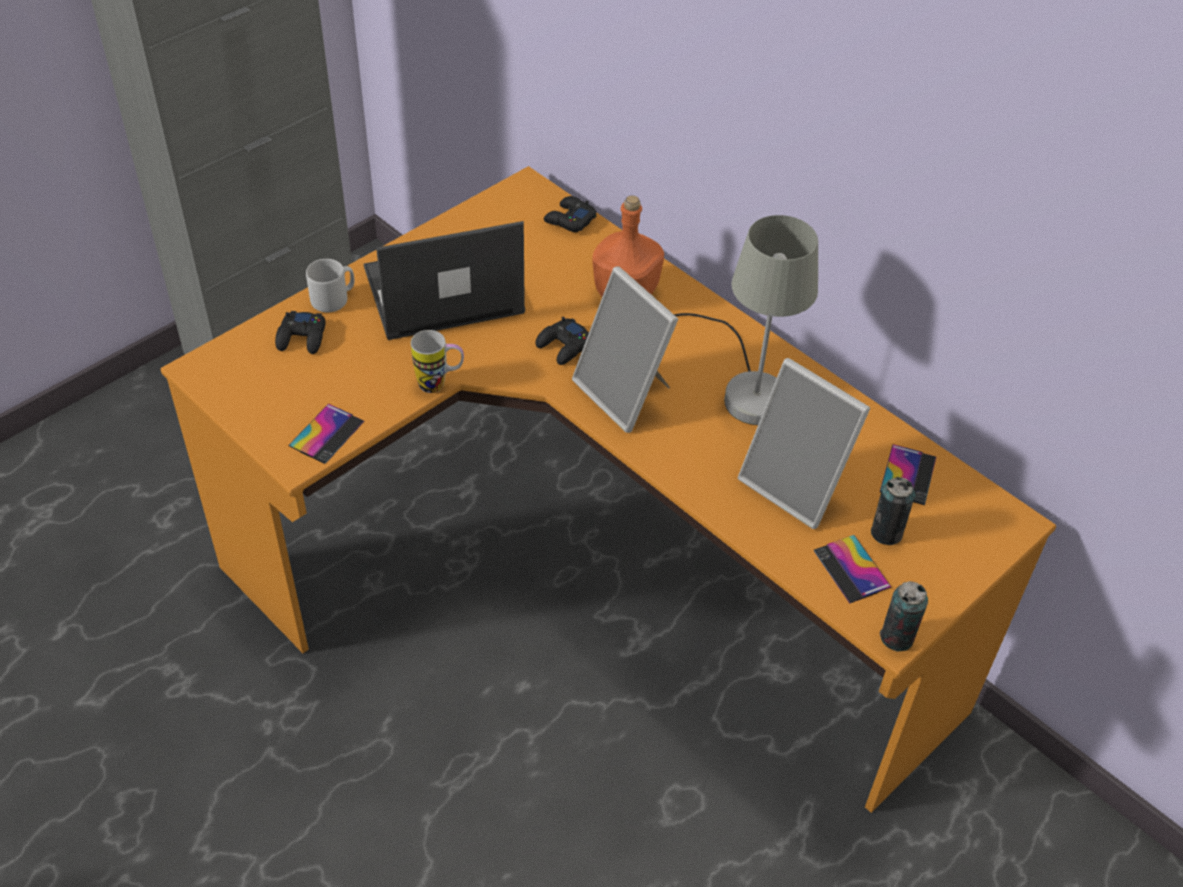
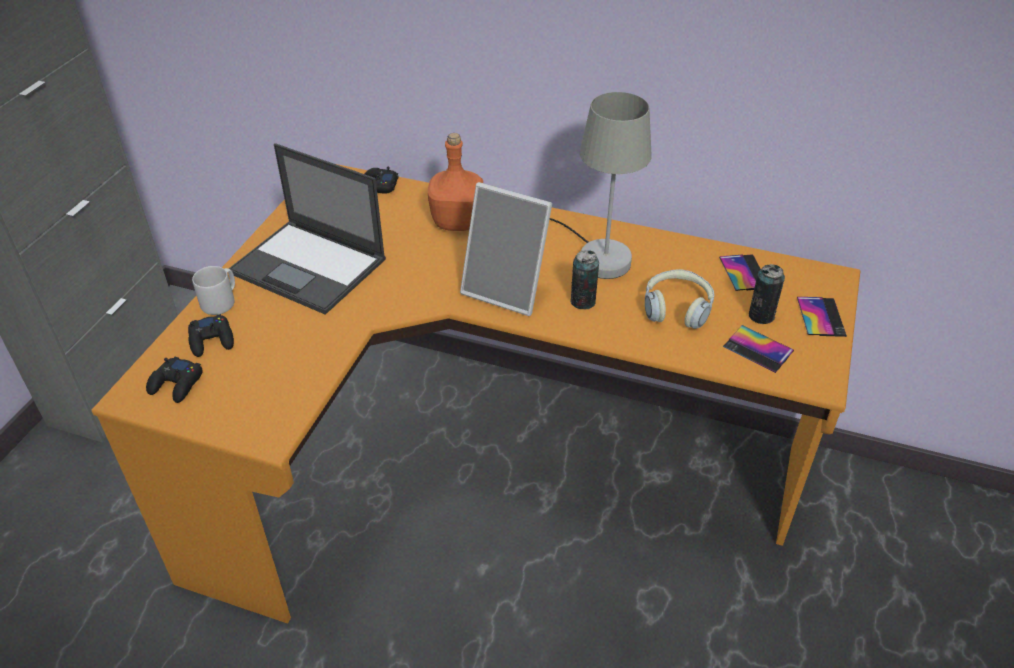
camera: 25 degrees left, 5 degrees down
phone [288,404,364,464] -> phone moved to [797,297,847,337]
laptop [363,221,525,340] -> laptop turned 105 degrees counterclockwise [229,143,386,315]
mug [411,330,464,393] -> none
black game controller [535,317,589,365] -> black game controller moved to [146,357,203,403]
picture frame [738,358,870,529] -> headphones [645,269,714,329]
can [880,581,928,652] -> can moved to [570,250,599,309]

